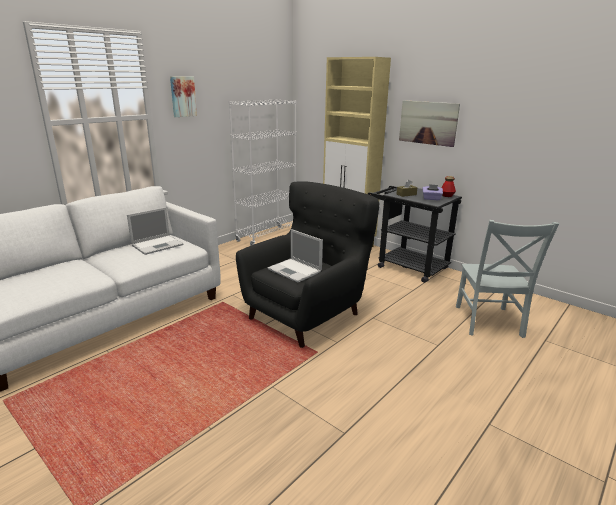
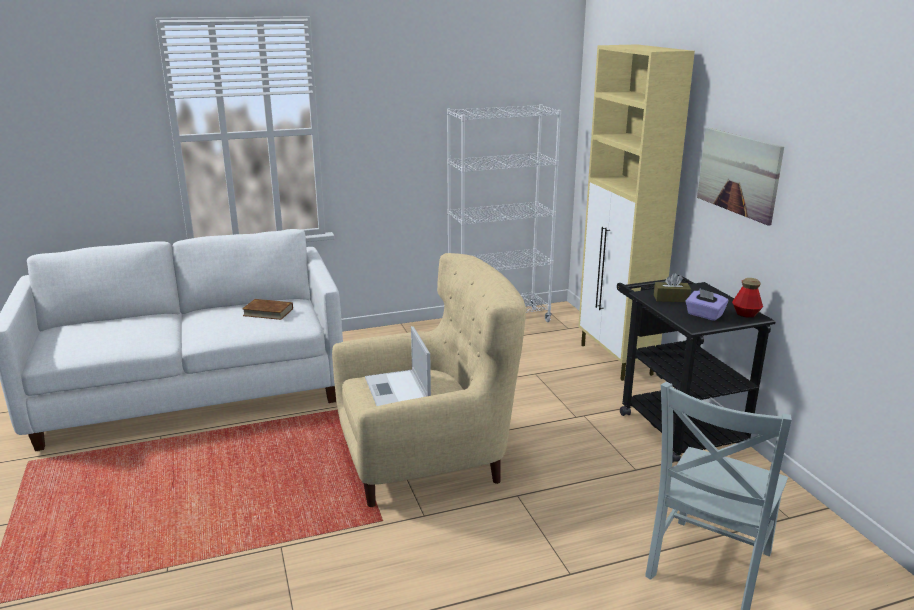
camera: 30 degrees right, 0 degrees up
laptop [127,207,183,255] -> brown book [242,299,293,320]
picture [170,76,197,117] -> none
black armchair [236,181,379,348] -> beige armchair [332,253,526,507]

